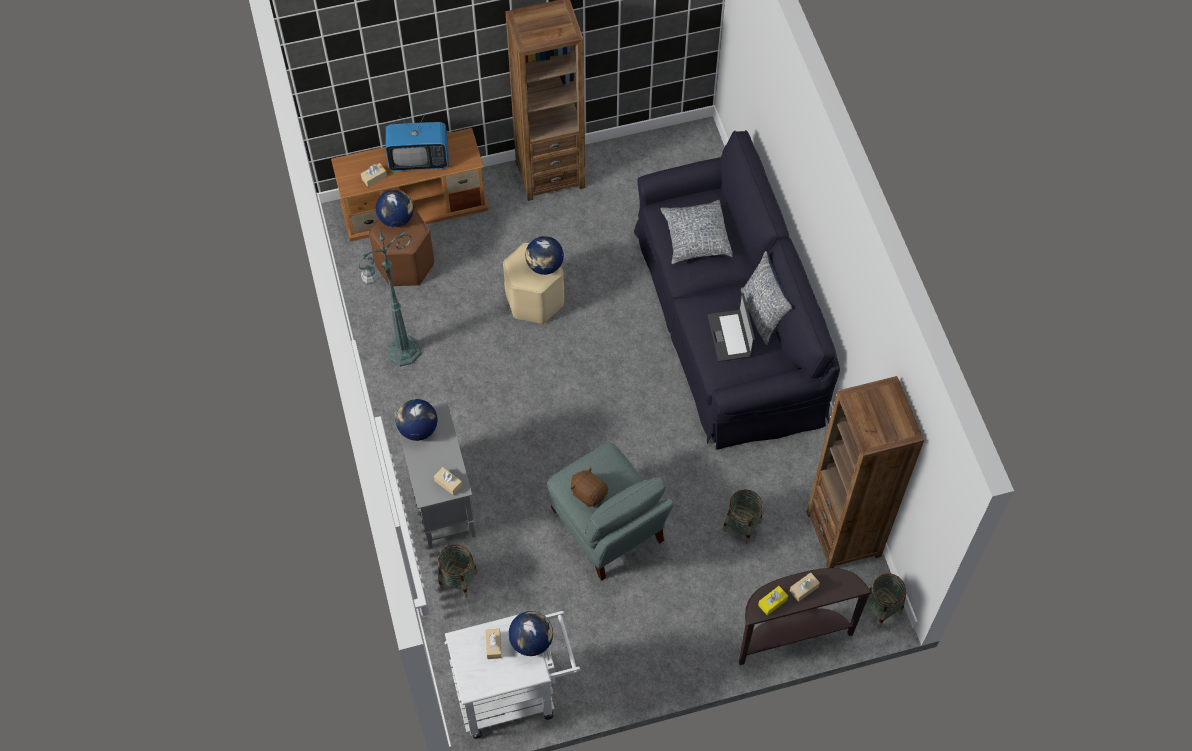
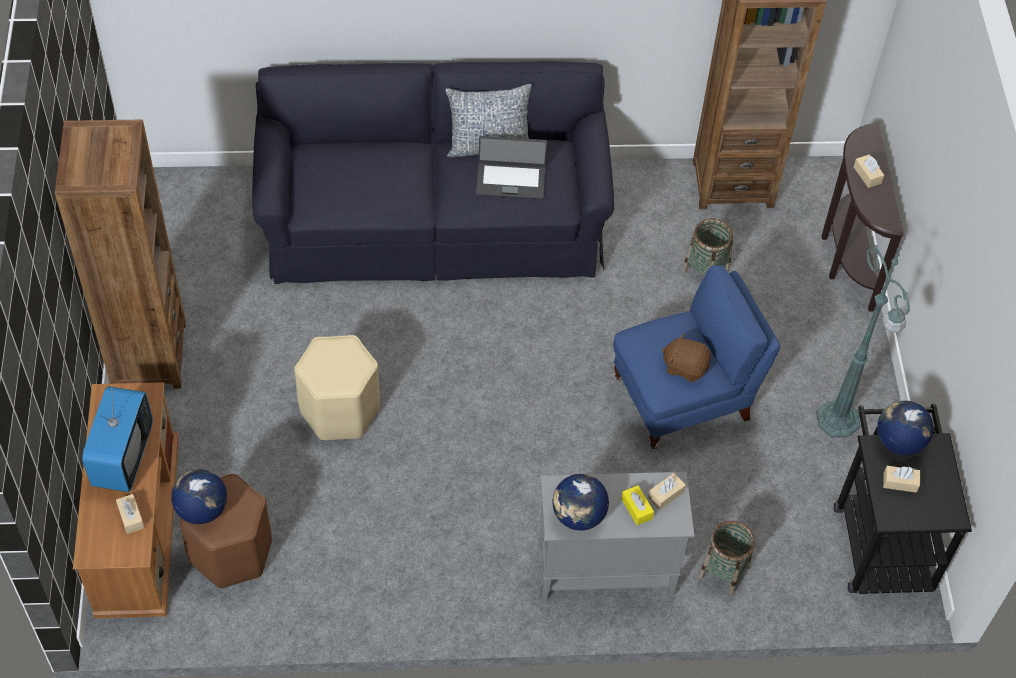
camera: 80 degrees left, 5 degrees down
green floor lamp [357,224,421,367] -> green floor lamp moved to [816,240,910,438]
white cart [445,611,581,739] -> black cart [834,404,972,594]
globe [525,236,564,275] -> none
grey armchair [547,443,674,581] -> blue armchair [613,265,780,449]
brown plush toy [571,467,608,507] -> brown plush toy turned 60 degrees clockwise [662,333,711,382]
pillow [660,200,733,264] -> none
yellow tissue box [758,586,788,616] -> yellow tissue box moved to [621,485,654,525]
basket [866,573,906,628] -> none

